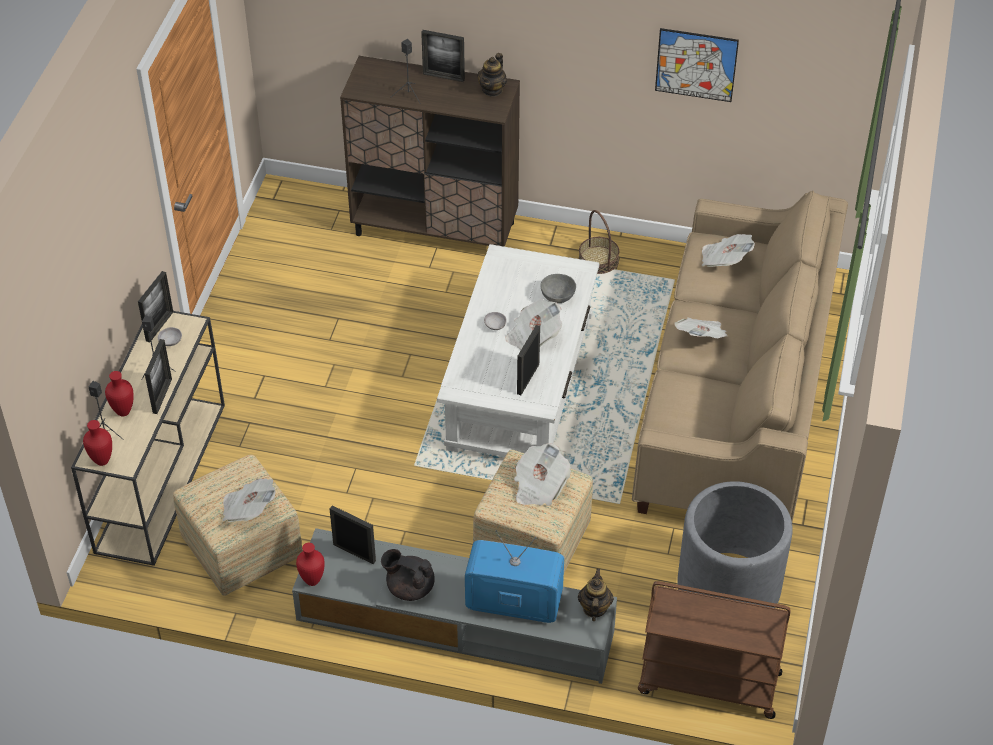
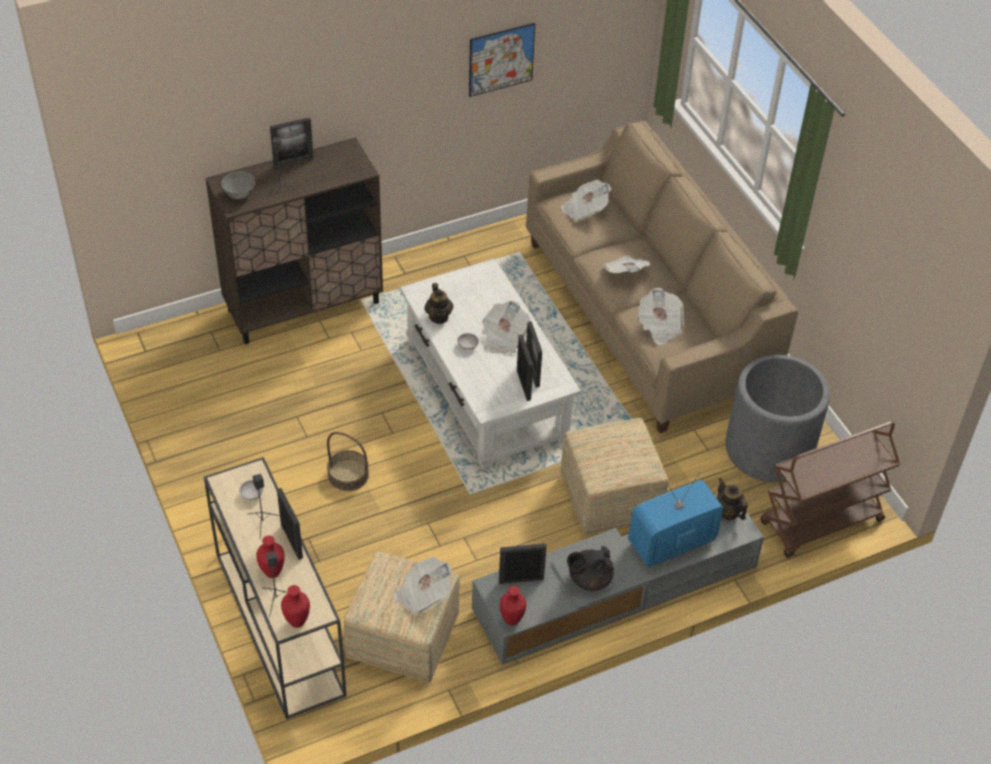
camera: 40 degrees left, 0 degrees up
picture frame [138,271,173,343] -> picture frame moved to [517,335,533,401]
teapot [477,53,507,97] -> teapot moved to [424,283,453,324]
newspaper [514,443,571,506] -> newspaper moved to [638,288,684,345]
grey bowl [540,274,576,303] -> grey bowl moved to [221,171,255,199]
basket [579,210,619,274] -> basket moved to [327,432,369,491]

